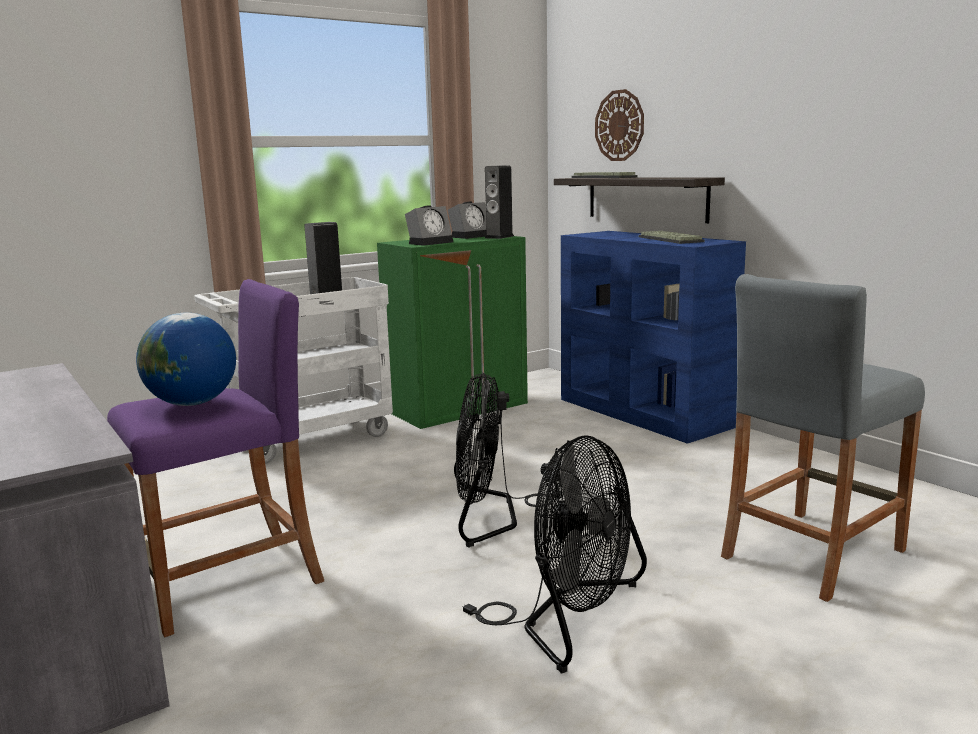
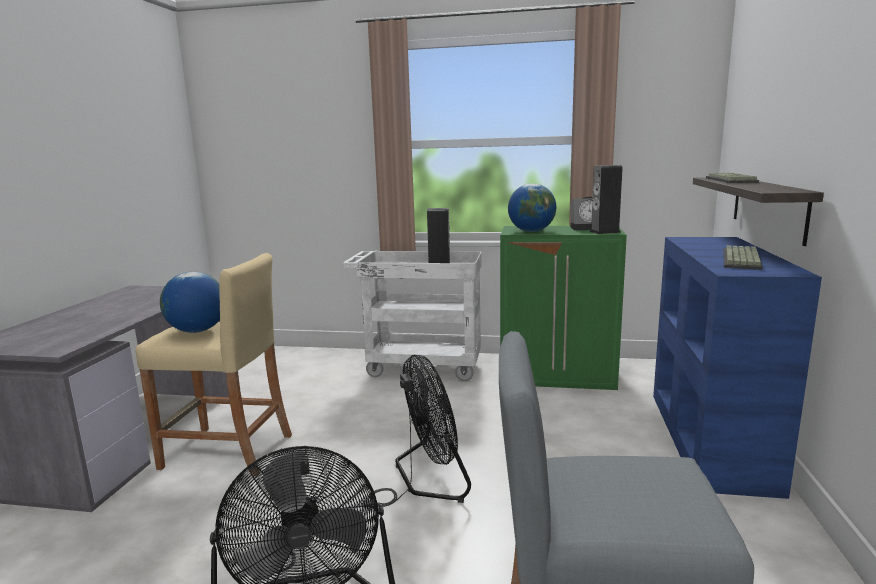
camera: 45 degrees right, 0 degrees up
purple stool [107,279,324,637] -> beige stool [135,253,292,476]
alarm clock [405,205,453,246] -> globe [508,183,556,232]
black fan [454,373,561,548] -> black fan turned 120 degrees clockwise [363,355,471,508]
wall clock [595,89,644,161] -> none

